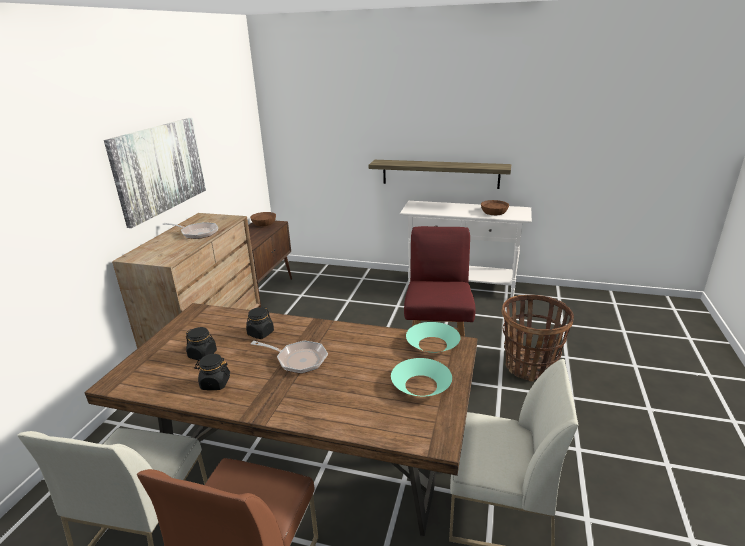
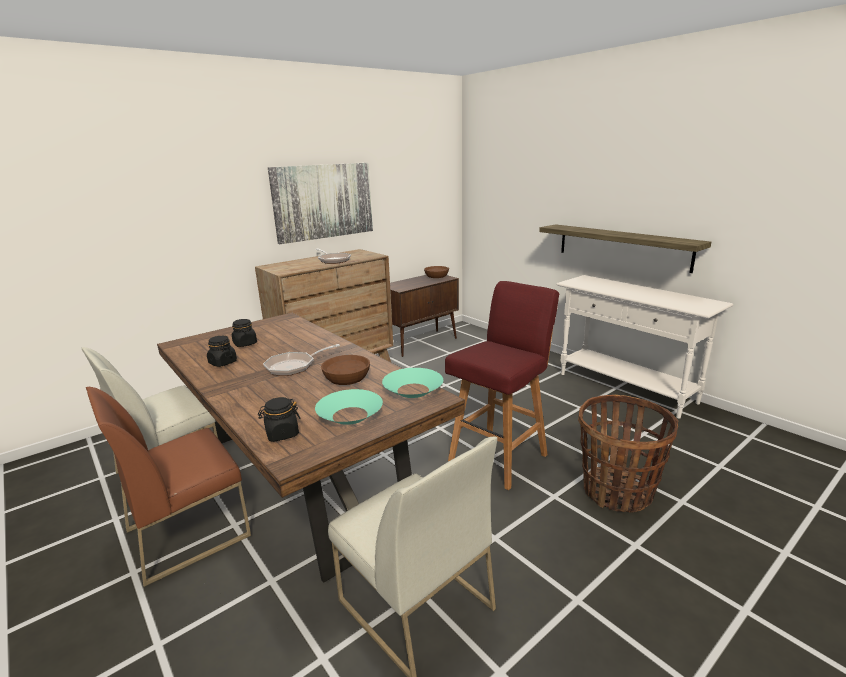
camera: 35 degrees right, 5 degrees down
black jar [246,307,274,339] -> black jar moved to [258,397,301,442]
frying pan [251,340,328,374] -> frying pan turned 90 degrees clockwise [263,344,340,376]
brown bowl [481,200,509,215] -> brown bowl moved to [321,355,370,385]

